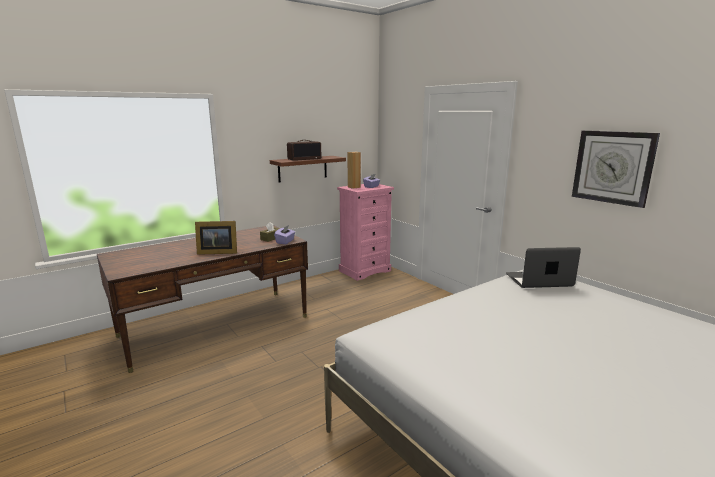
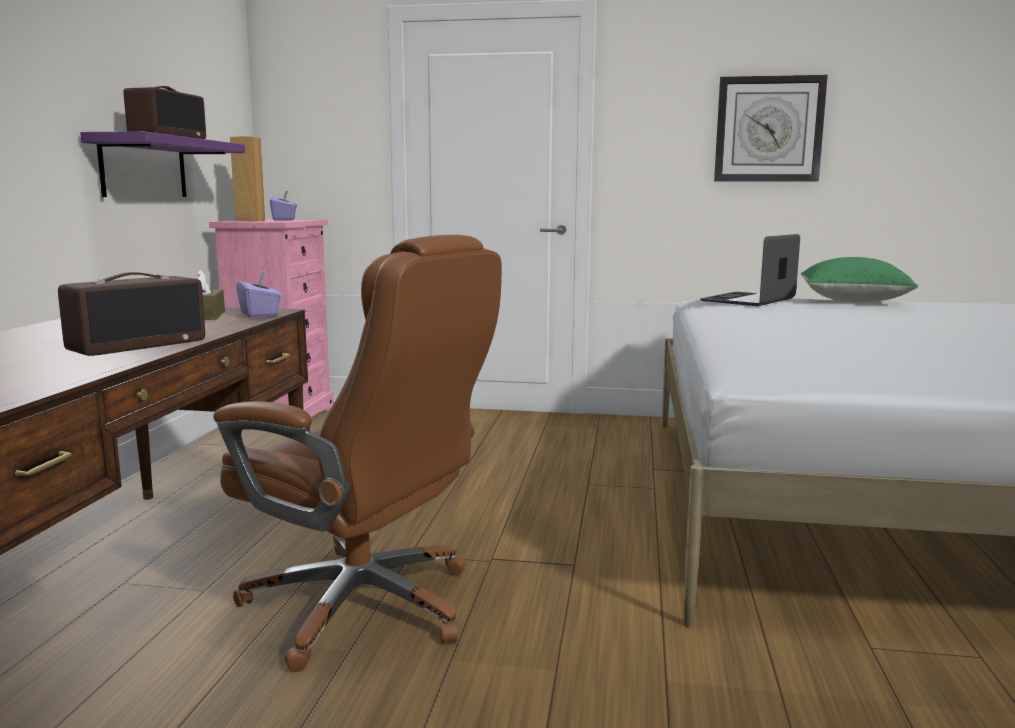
camera: 45 degrees left, 5 degrees down
picture frame [195,221,237,255] -> radio [58,272,205,356]
brown shelf [270,156,346,182] -> purple shelf [80,131,245,197]
none -> brown office chair [213,235,502,672]
none -> green pillow [801,257,919,302]

